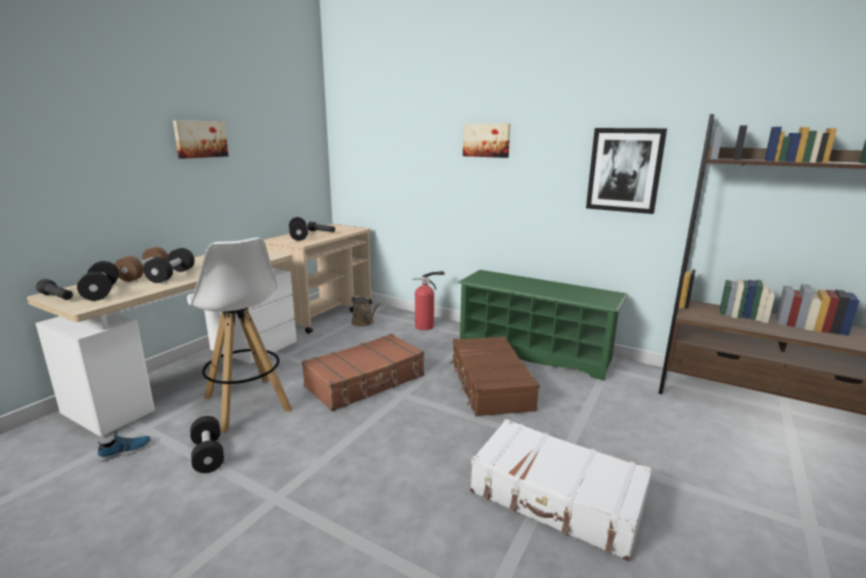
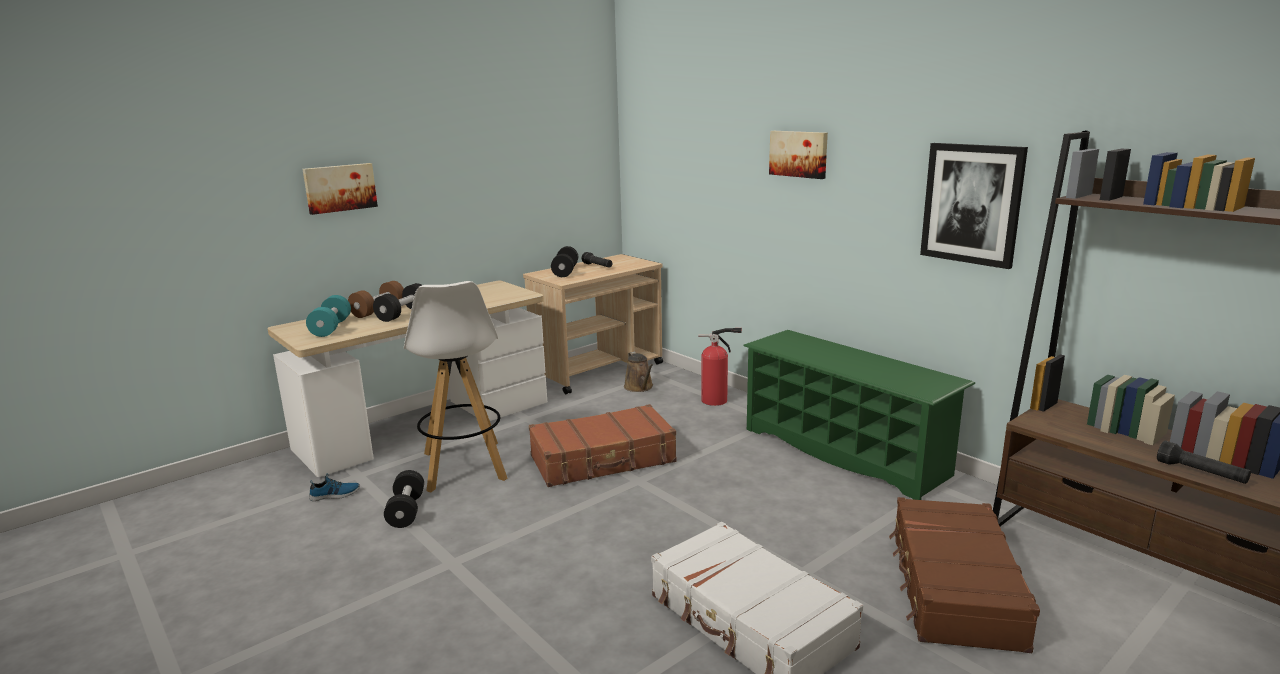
camera: 20 degrees right, 0 degrees up
black flashlight [36,279,73,300] -> black flashlight moved to [1157,441,1251,484]
black dumbbell [77,261,119,301] -> turquoise dumbbell [306,295,351,337]
picture [173,120,228,159] -> picture moved to [303,163,378,215]
brown suitcase [450,336,540,416] -> brown suitcase moved to [889,497,1040,653]

